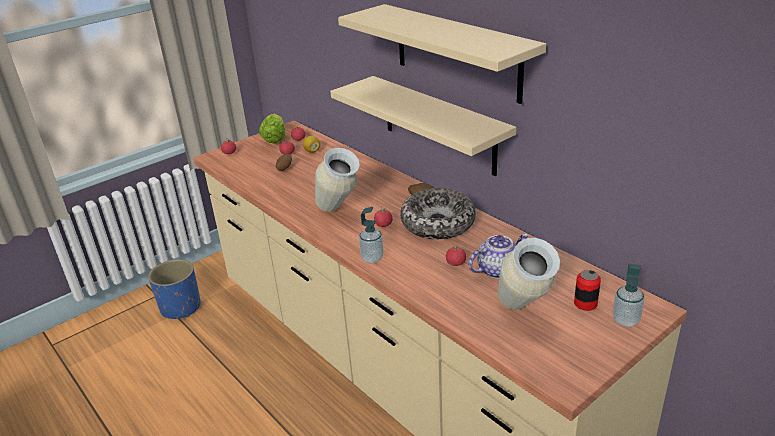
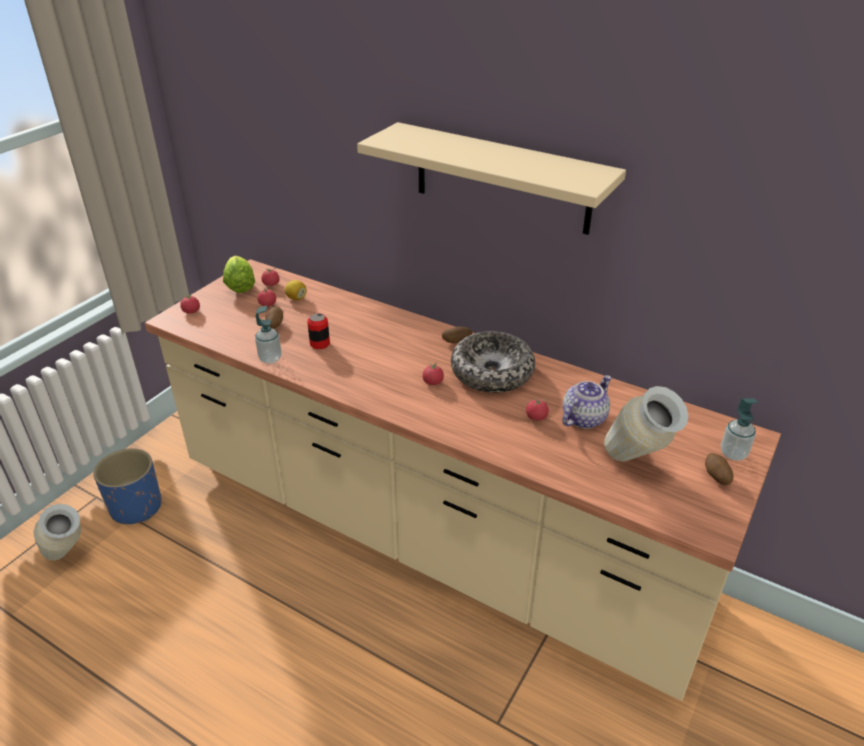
camera: 20 degrees left, 5 degrees up
vase [315,148,360,212] -> vase moved to [33,504,81,561]
beige shelf [330,76,517,176] -> none
soap dispenser [359,207,384,263] -> soap dispenser moved to [255,306,282,364]
can [574,270,601,311] -> can moved to [307,313,330,349]
none -> potato [705,453,734,485]

